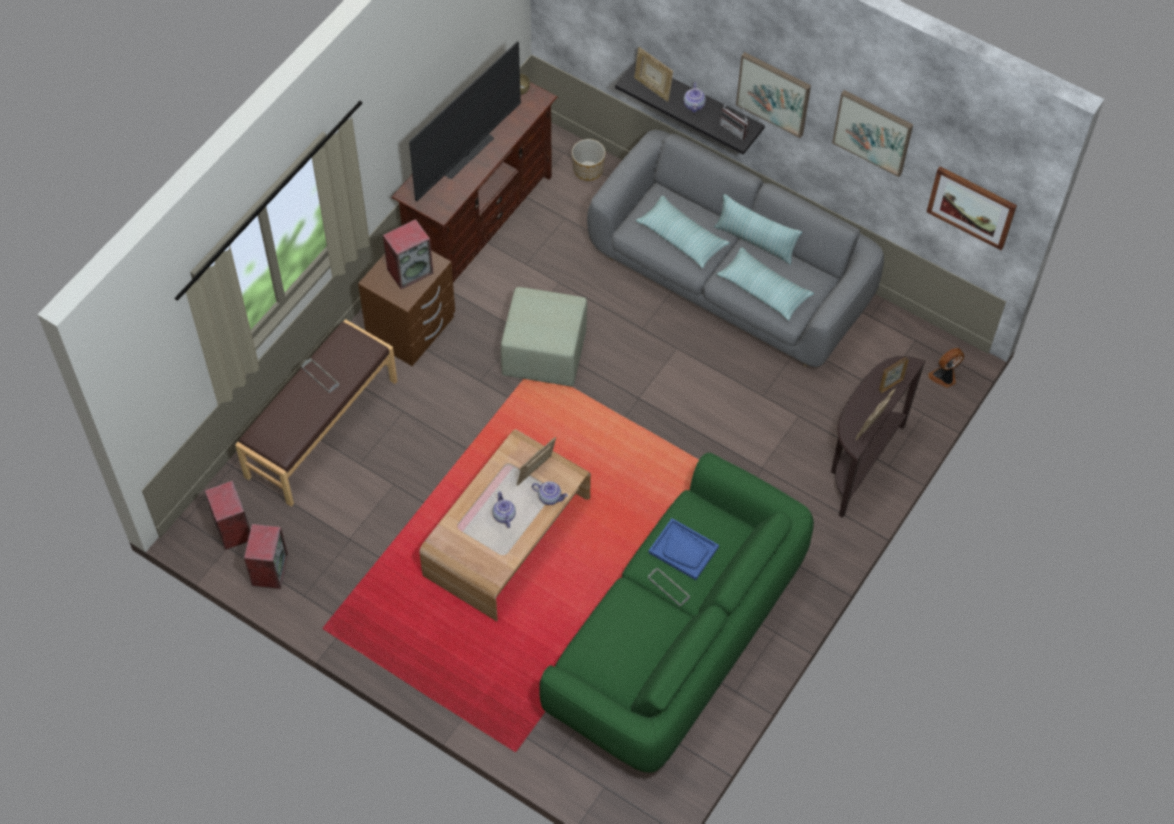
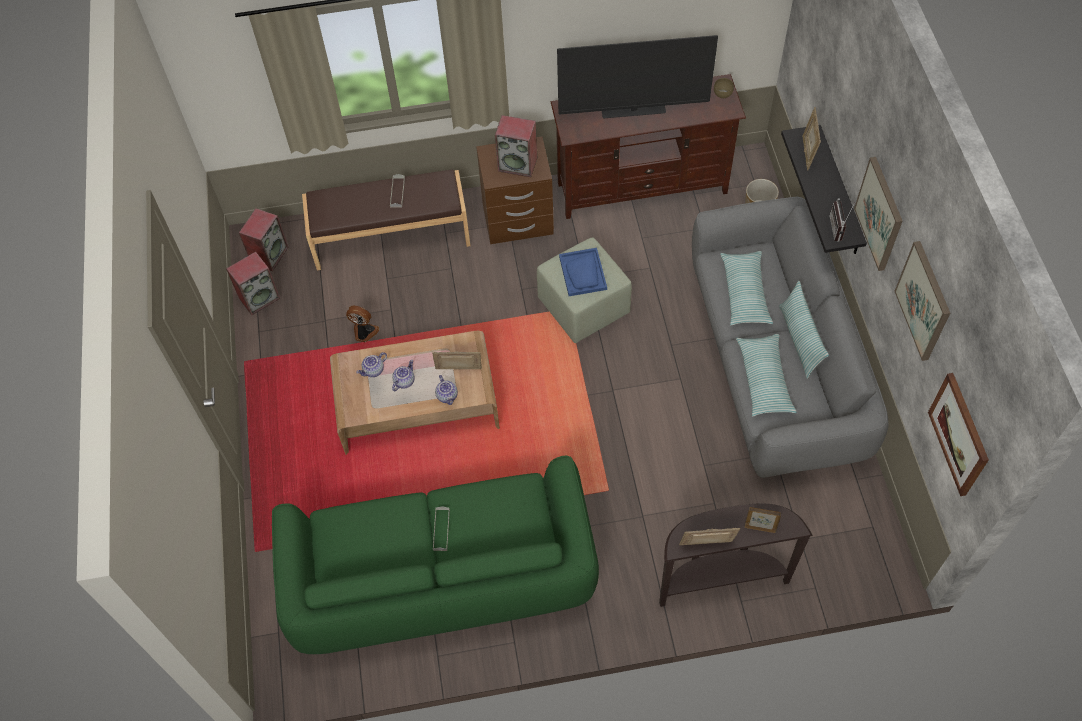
camera: 50 degrees right, 0 degrees up
blue tray [648,518,719,580] -> blue tray moved to [559,248,607,296]
teapot [684,82,706,113] -> teapot moved to [356,352,387,377]
fan [928,348,964,388] -> fan moved to [346,306,379,342]

